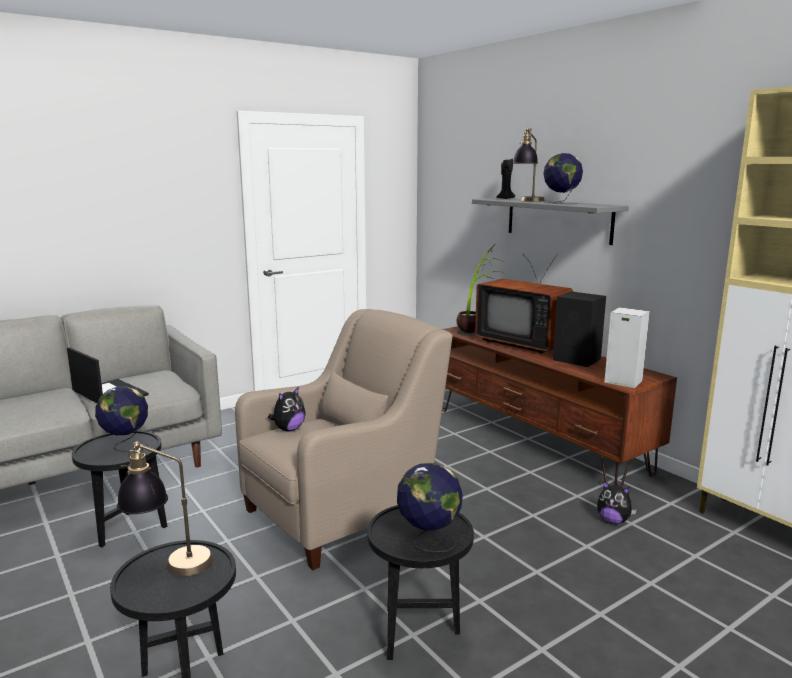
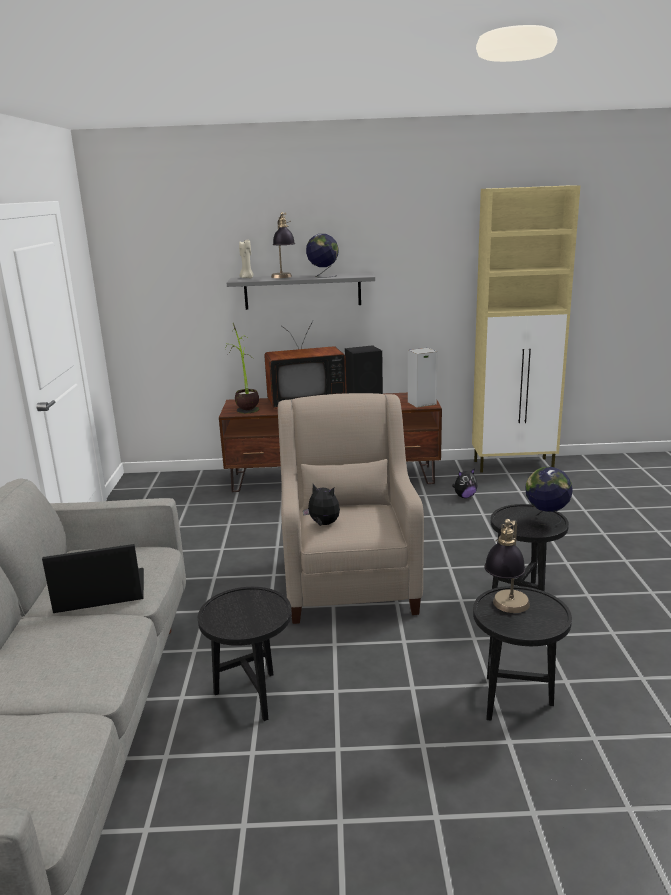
camera: 55 degrees left, 5 degrees up
globe [95,386,148,452] -> none
plush toy [268,386,306,431] -> plush toy turned 45 degrees counterclockwise [303,484,340,526]
black candle [496,158,515,199] -> beige candle [239,240,254,278]

